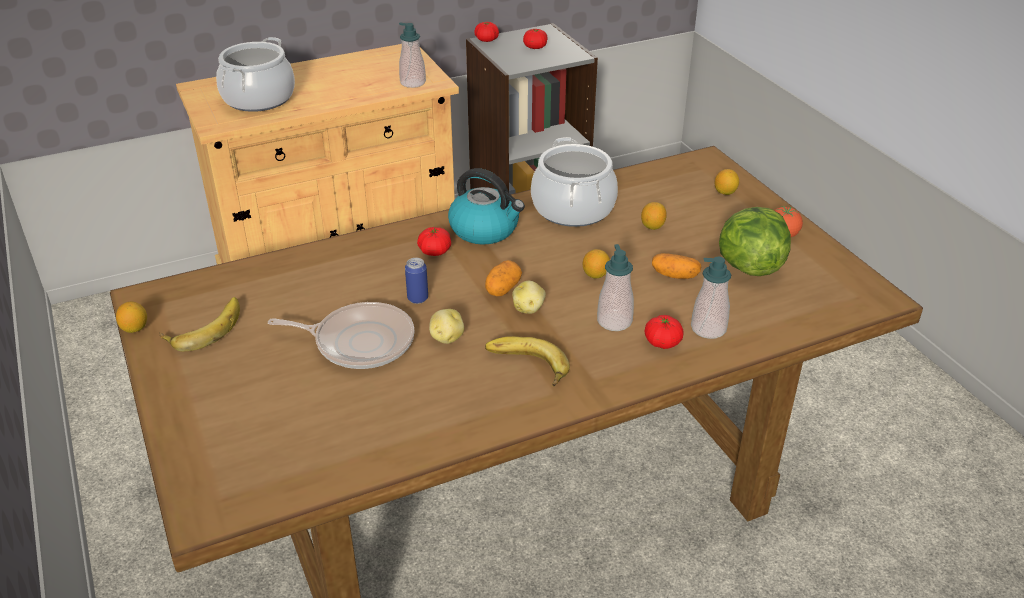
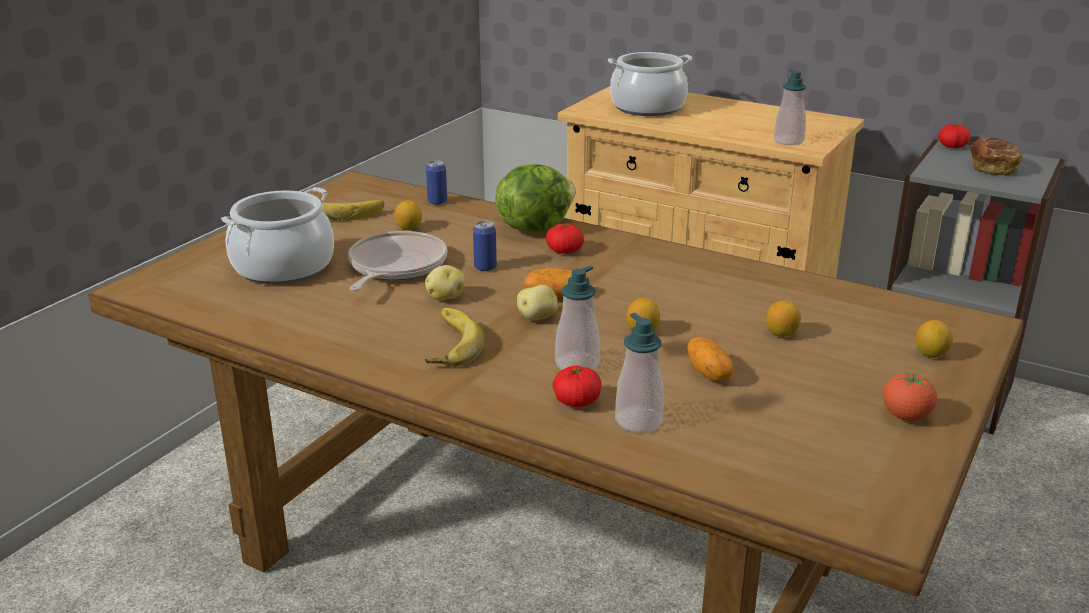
camera: 55 degrees right, 10 degrees down
lemon [116,302,147,333] -> lemon moved to [394,200,422,230]
frying pan [268,302,415,369] -> frying pan turned 135 degrees counterclockwise [348,231,447,291]
kettle [448,168,525,245] -> none
tomato [523,29,548,49] -> bread [970,138,1022,176]
cooking pot [531,137,618,227] -> cooking pot moved to [221,187,334,284]
lettuce [719,207,791,276] -> lettuce moved to [495,164,576,233]
none -> can [426,160,447,205]

